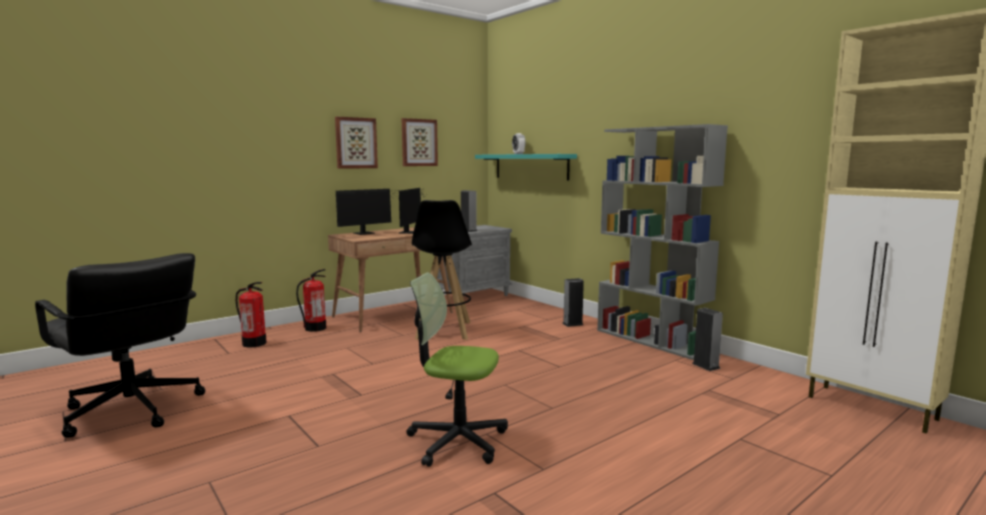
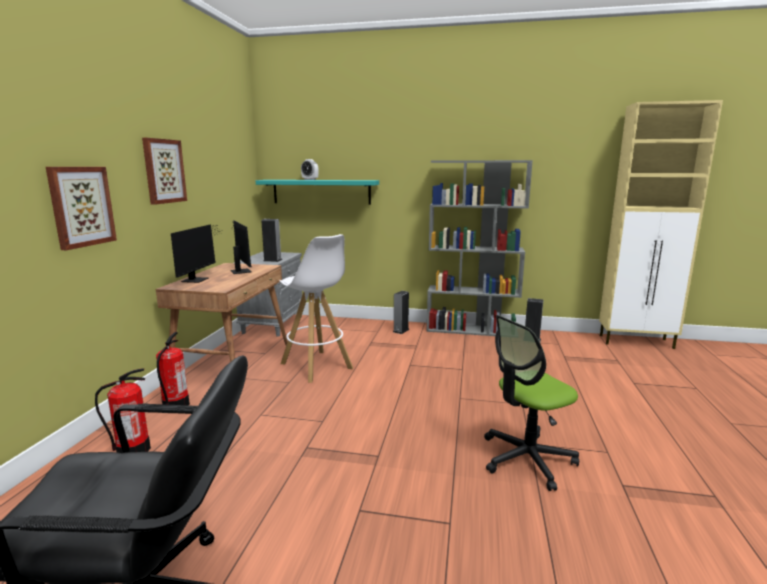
camera: 40 degrees left, 5 degrees up
picture [402,118,438,166] -> picture moved to [46,167,117,250]
black stool [412,200,472,340] -> white stool [279,234,353,383]

